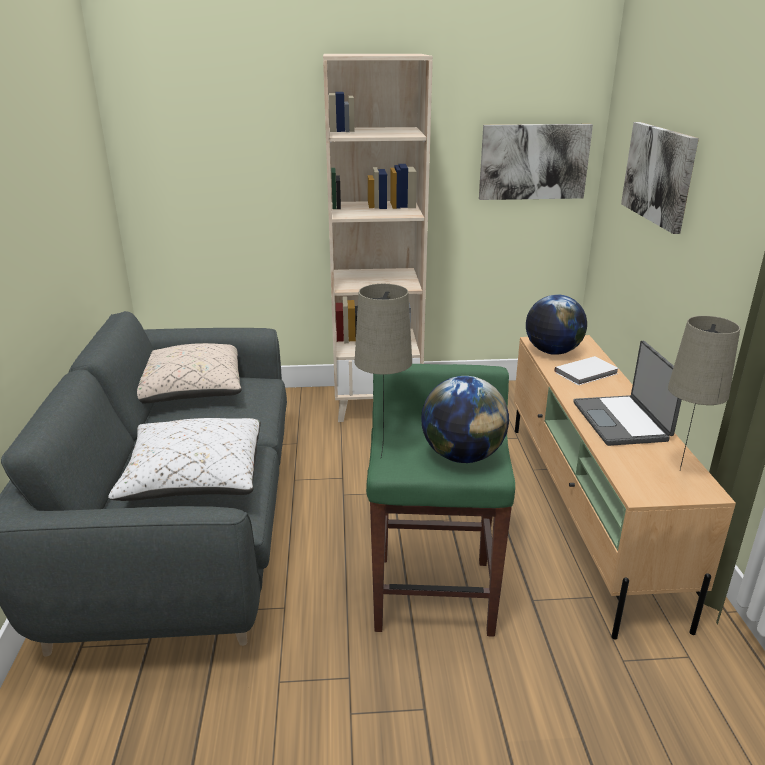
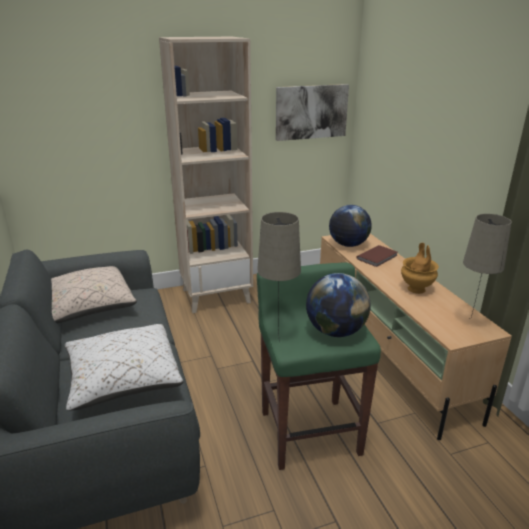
camera: 15 degrees left, 0 degrees up
white book [554,356,619,385] -> brown book [357,245,398,267]
laptop [573,341,682,446] -> brown vase [401,243,439,294]
picture [621,122,699,234] -> none

